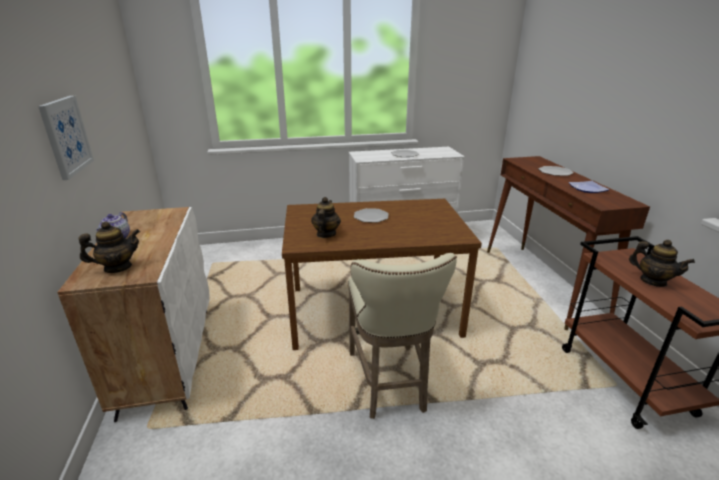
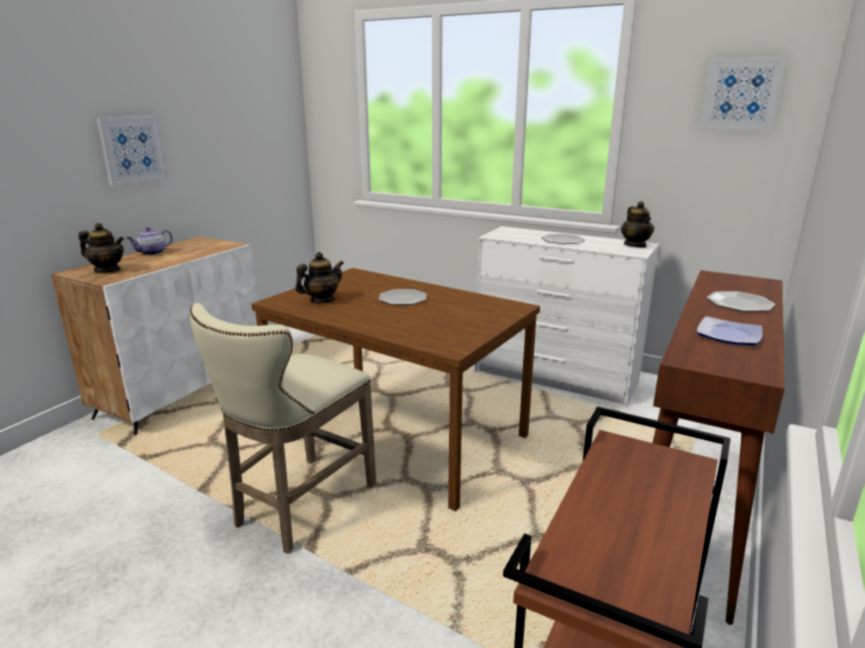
camera: 40 degrees right, 5 degrees down
teapot [629,240,695,287] -> teapot moved to [621,201,654,248]
none -> picture [700,56,788,130]

